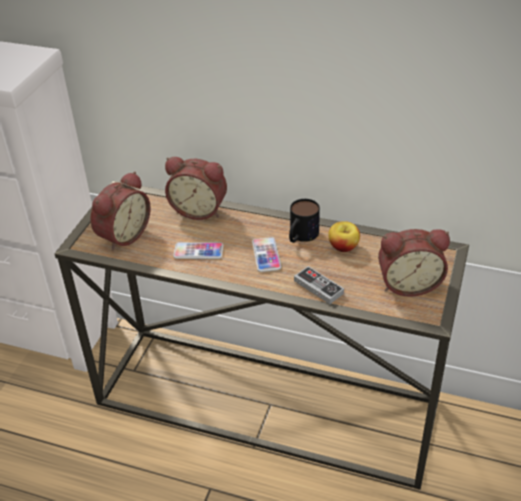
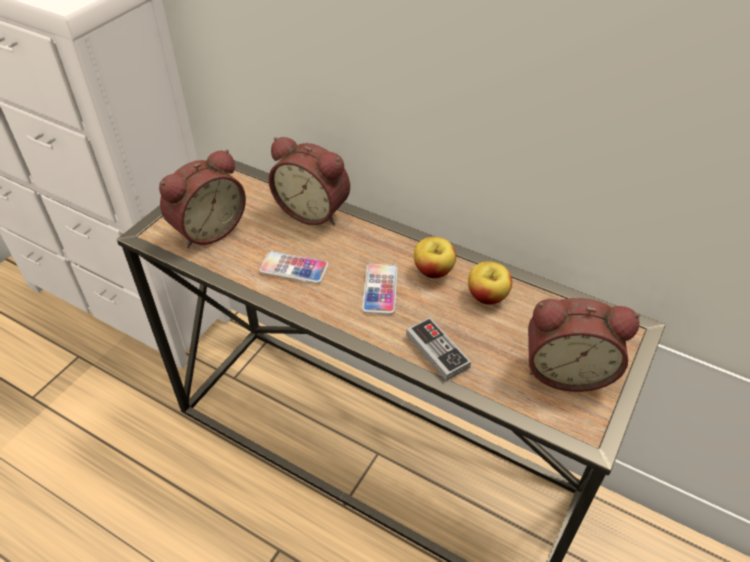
camera: 10 degrees right, 5 degrees up
mug [289,199,320,243] -> apple [414,237,456,278]

